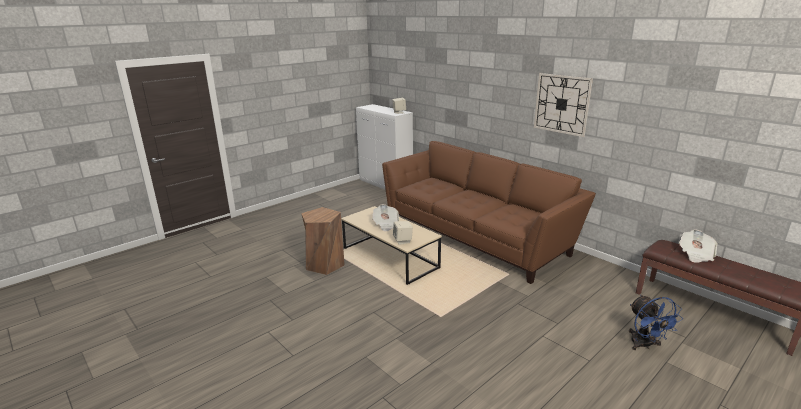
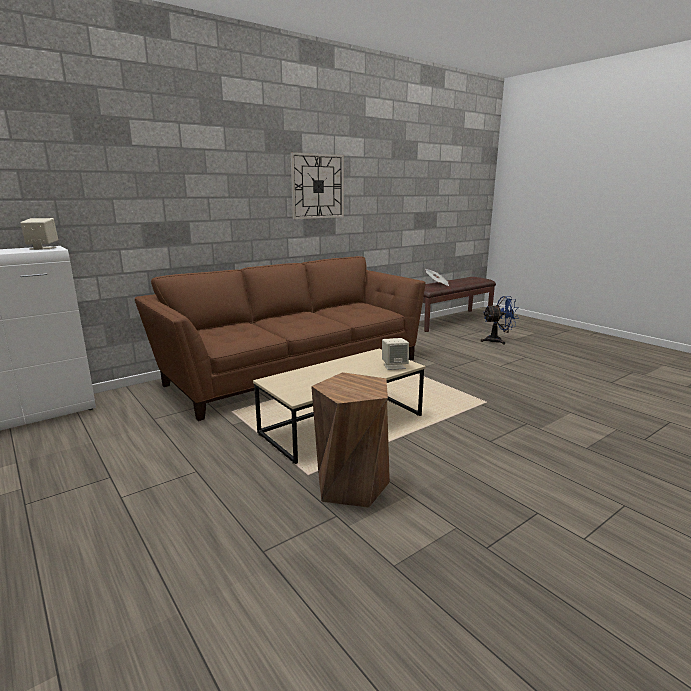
camera: 85 degrees left, 5 degrees down
newspaper [372,204,399,232] -> none

